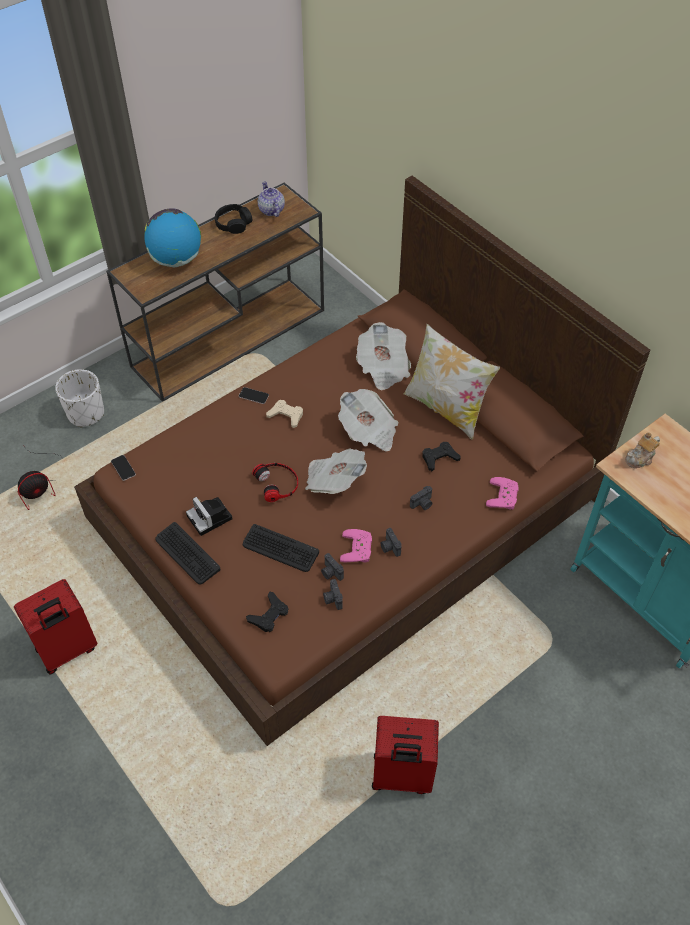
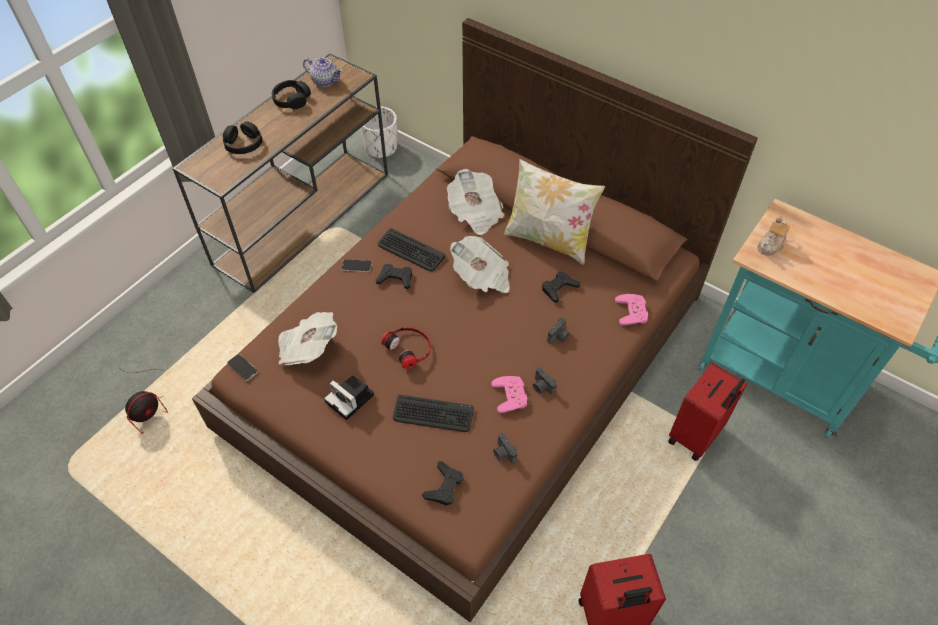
camera: 15 degrees left, 0 degrees up
red suitcase [14,579,97,675] -> red suitcase moved to [668,363,747,461]
white planter [55,369,104,428] -> white planter moved to [361,107,397,159]
globe [144,208,201,267] -> black headphones [223,121,263,154]
keyboard [156,522,221,585] -> keyboard moved to [378,228,445,271]
teapot [258,181,285,217] -> teapot turned 150 degrees clockwise [303,58,343,87]
beige game controller [266,400,303,428] -> black game controller [376,264,412,289]
newspaper [305,448,367,494] -> newspaper moved to [278,312,337,365]
camera [321,553,344,581] -> none

